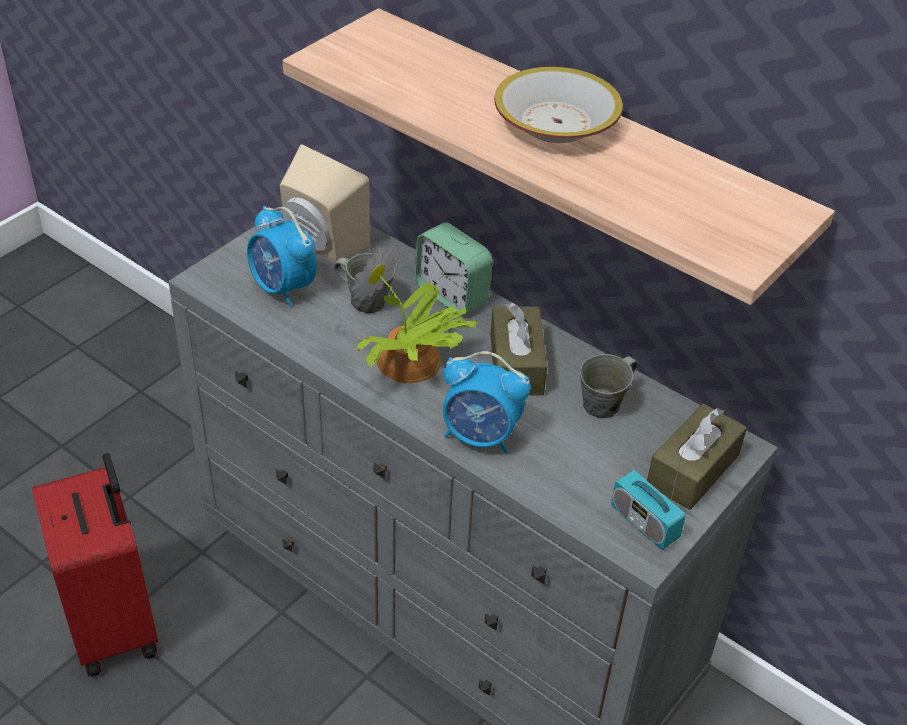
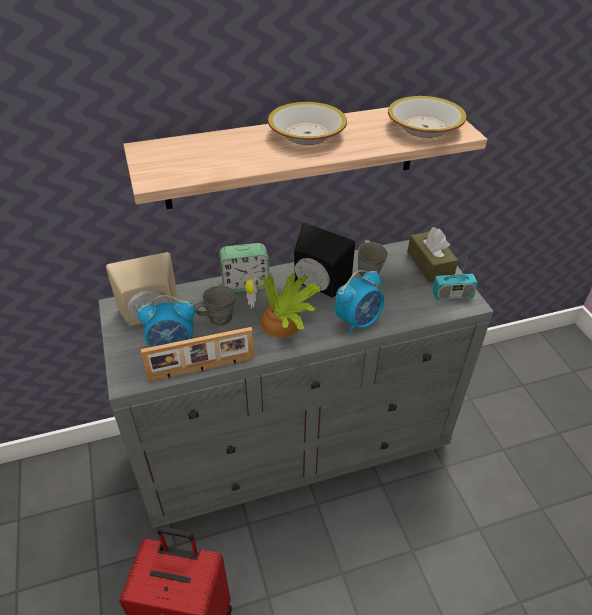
camera: 55 degrees left, 0 degrees up
brown tissue box [490,303,547,396] -> black speaker [294,223,355,298]
none -> picture frame [141,327,254,382]
none -> bowl [388,96,466,138]

